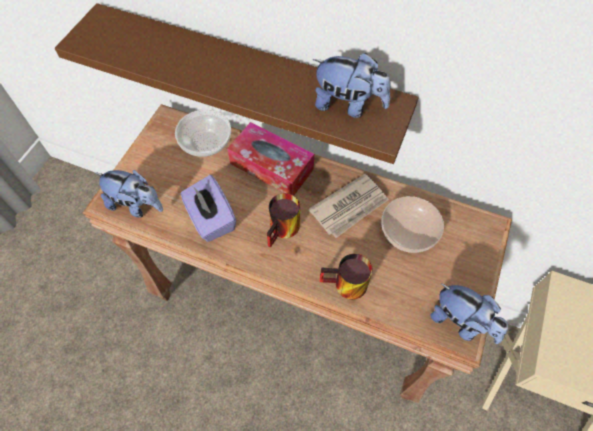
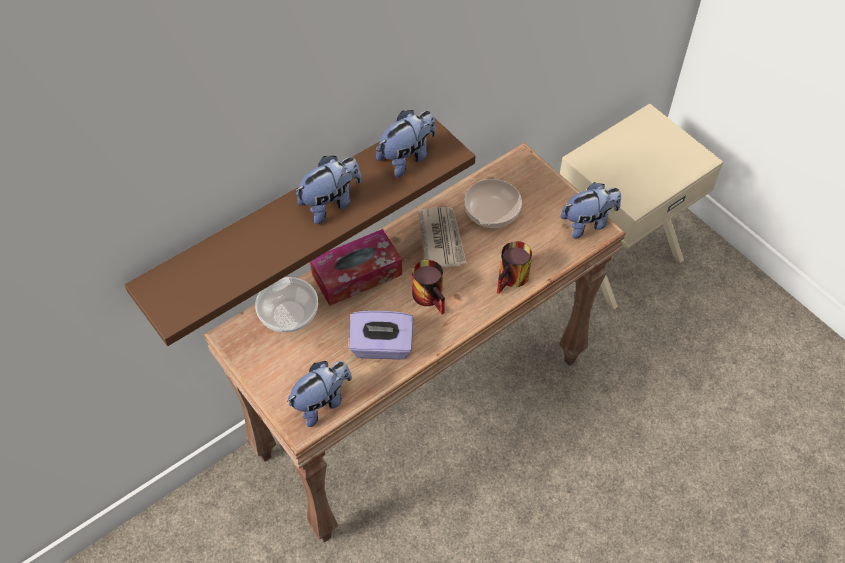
camera: 60 degrees left, 5 degrees down
none -> plush toy [295,156,361,224]

